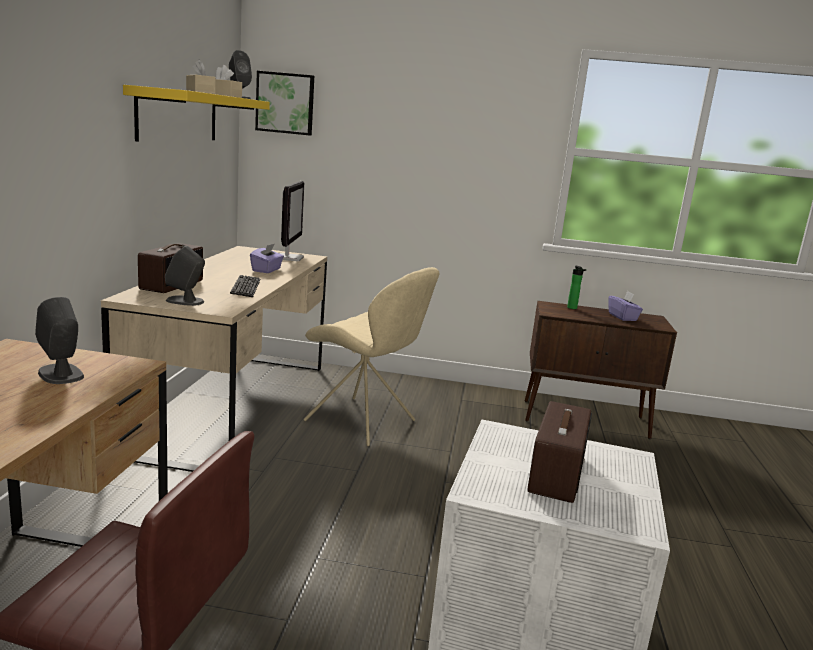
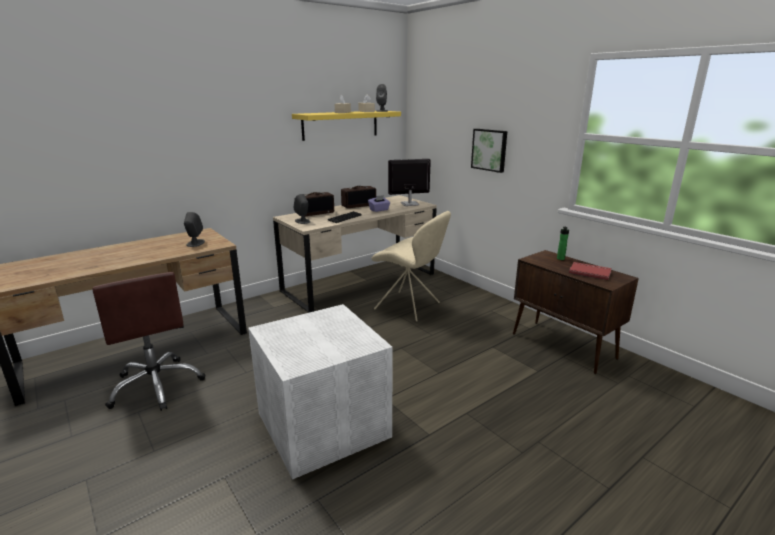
camera: 45 degrees right, 5 degrees up
picture [255,71,314,135] -> picture moved to [471,129,507,173]
monitor [279,181,304,261] -> monitor turned 150 degrees counterclockwise [388,159,431,206]
beige chair [304,267,439,446] -> beige chair turned 45 degrees counterclockwise [371,211,451,322]
radio [528,401,592,503] -> radio moved to [341,186,376,208]
purple tissue box [608,291,643,321] -> red book [569,262,612,280]

